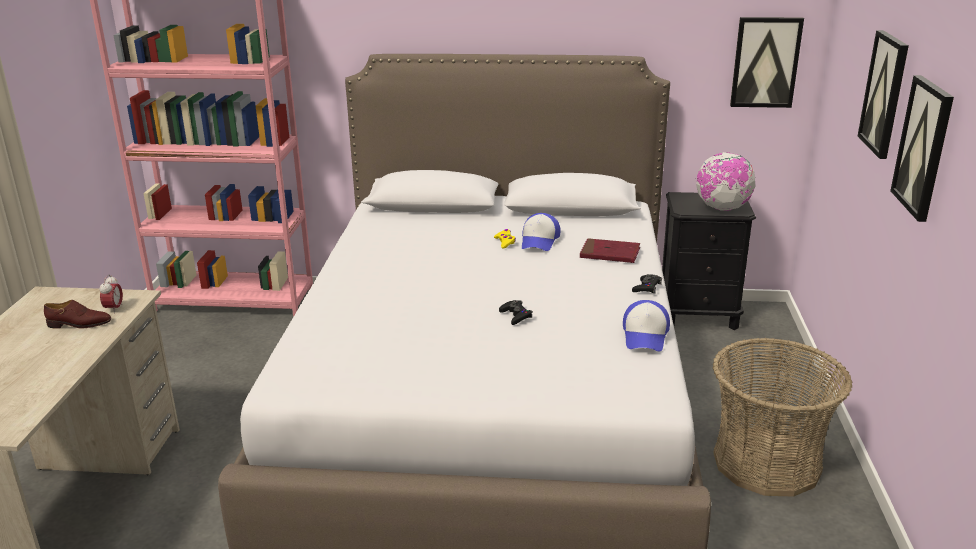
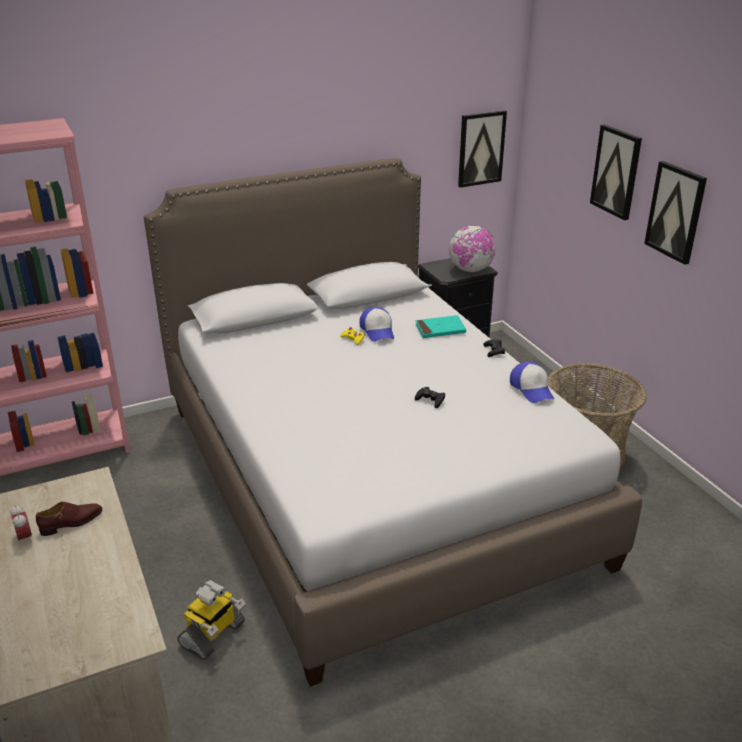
camera: 30 degrees left, 5 degrees up
alarm clock [99,275,123,314] -> alarm clock moved to [10,505,32,543]
red book [580,238,640,263] -> turquoise book [416,315,466,338]
none -> toy robot [177,580,246,660]

